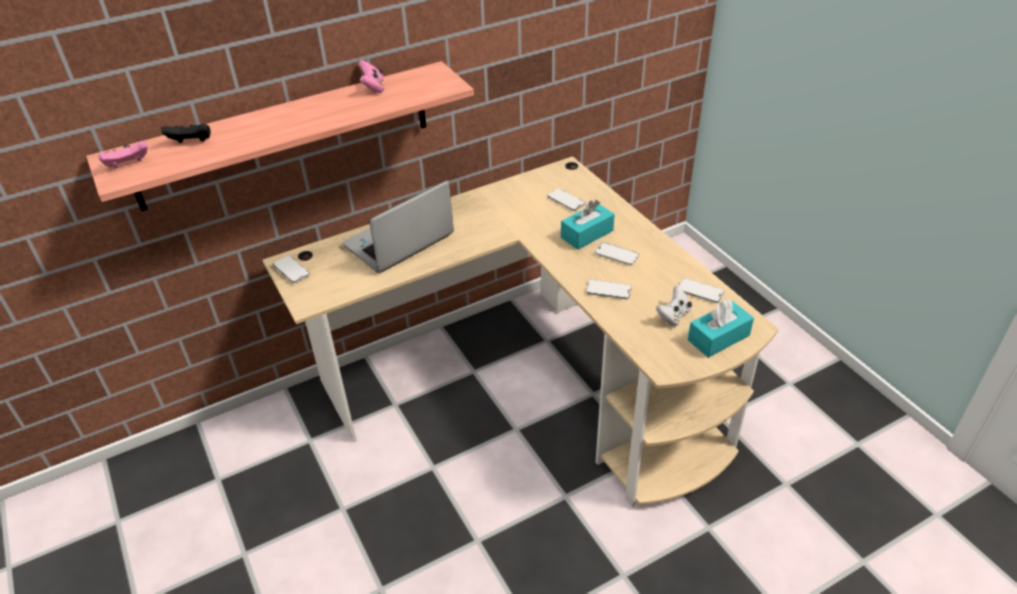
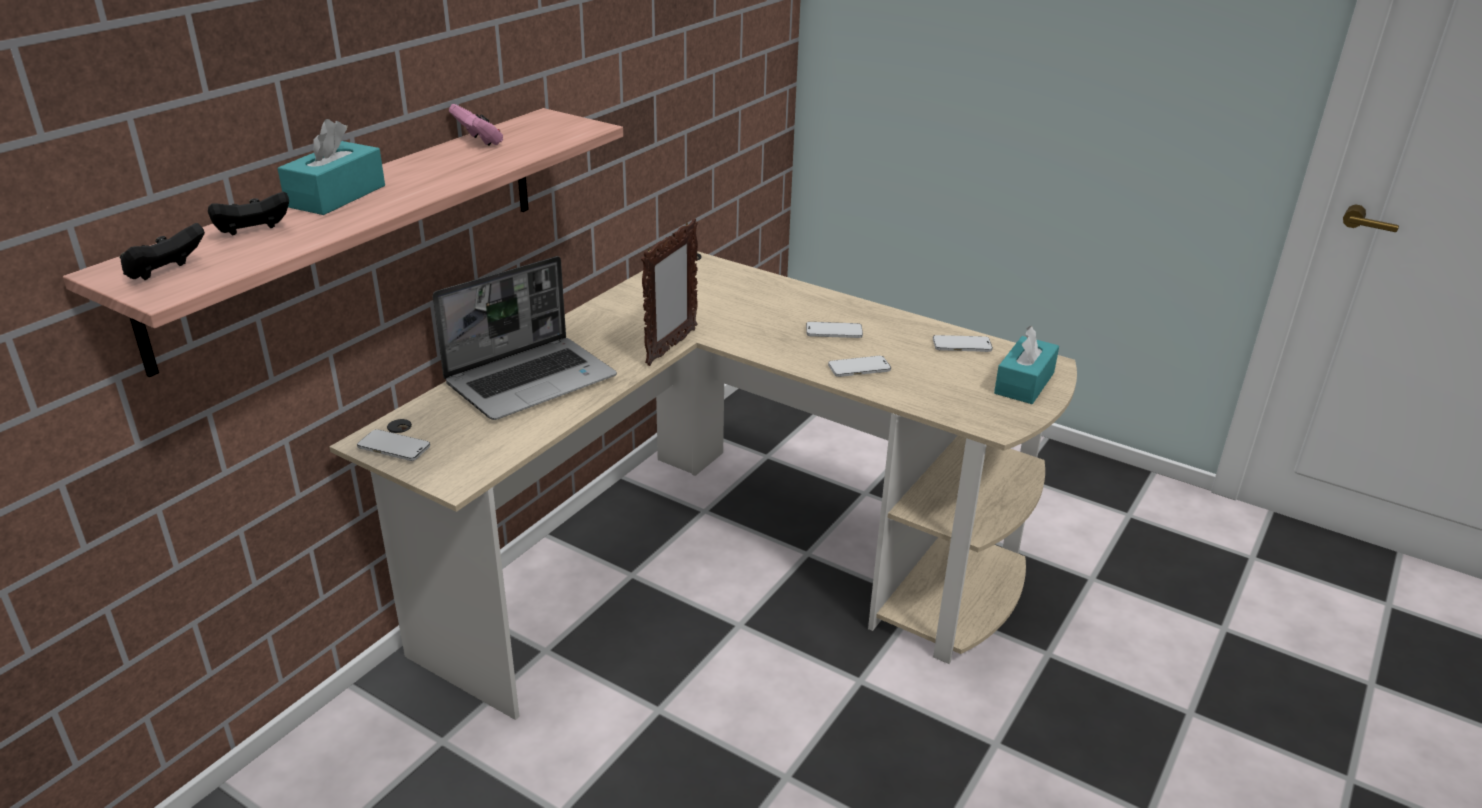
camera: 30 degrees left, 10 degrees down
pink game controller [98,141,148,169] -> black game controller [120,223,205,280]
laptop [342,180,454,273] -> laptop turned 150 degrees counterclockwise [433,256,617,420]
phone [547,189,585,211] -> none
turquoise tissue box [561,200,615,250] -> turquoise tissue box moved to [278,119,385,215]
white game controller [656,286,692,326] -> none
none -> picture frame [641,218,698,366]

